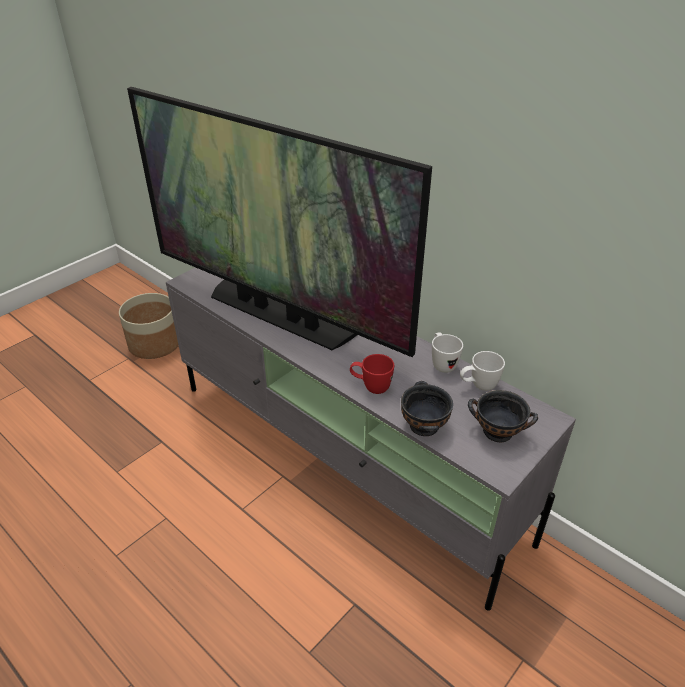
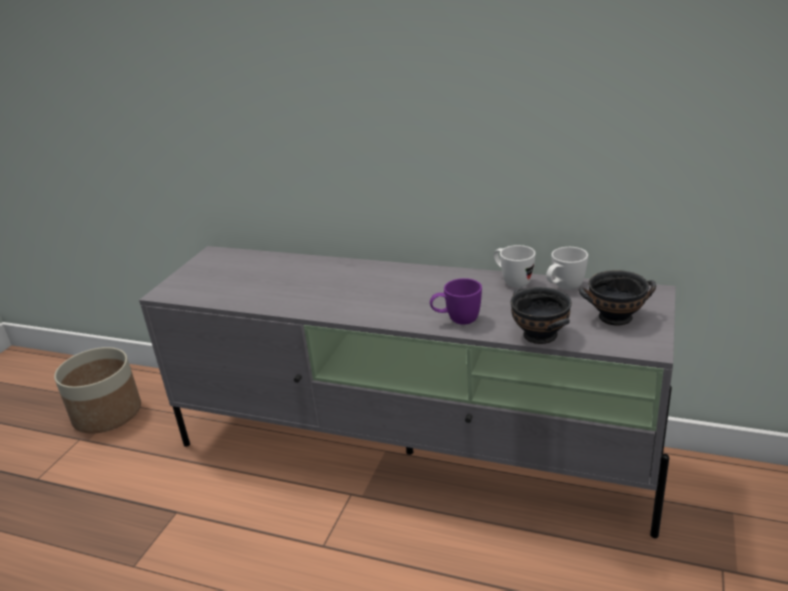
camera: 20 degrees left, 10 degrees down
television [127,87,432,357] -> none
red mug [350,354,394,394] -> purple mug [430,278,482,325]

